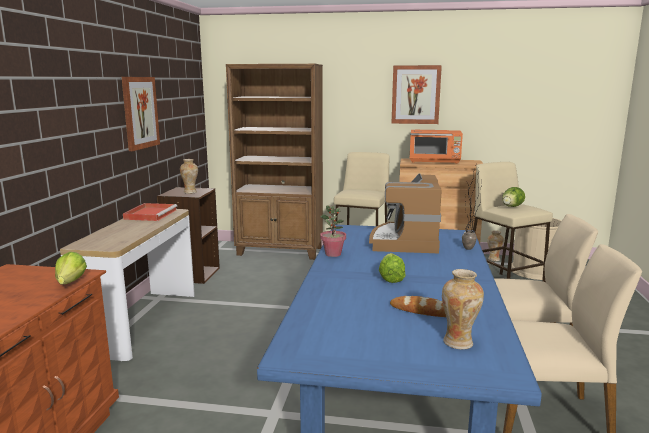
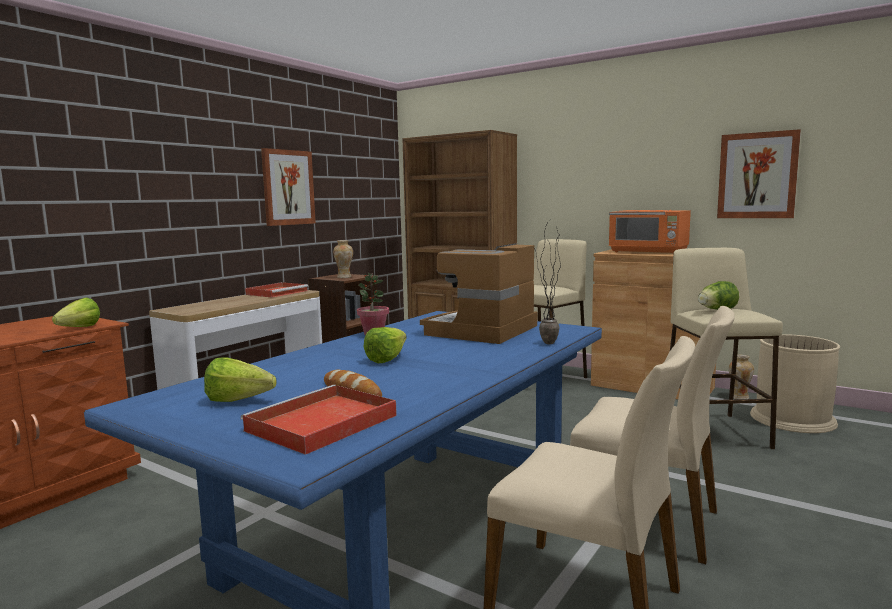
camera: 25 degrees right, 5 degrees down
picture [391,65,442,124] -> picture moved to [717,129,801,218]
vase [442,269,484,349] -> red tray [241,385,397,455]
none -> lettuce [204,357,277,402]

